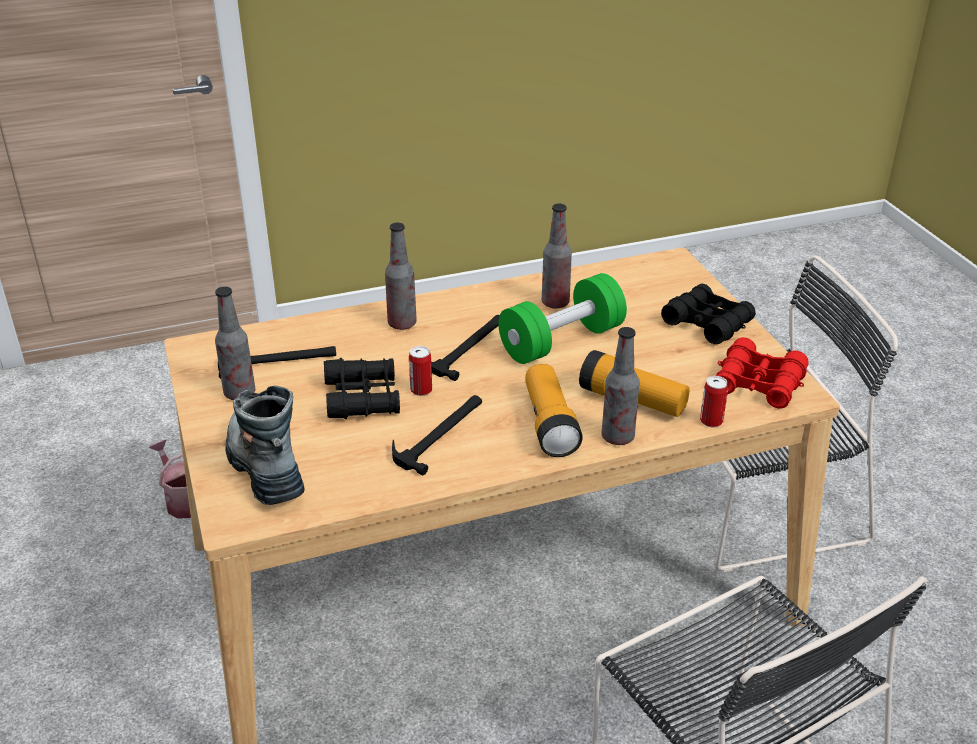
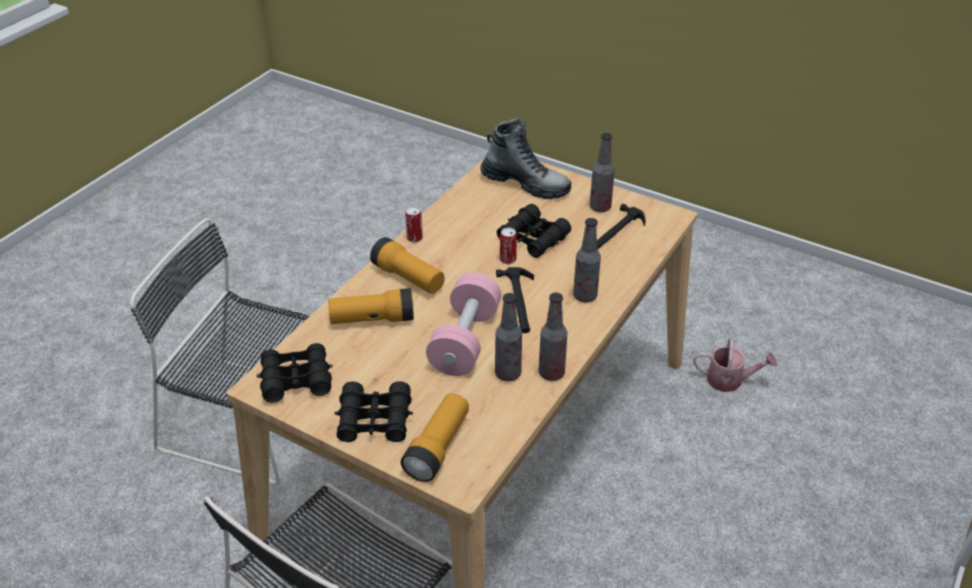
camera: 140 degrees right, 5 degrees up
hammer [392,395,482,475] -> none
green dumbbell [498,273,627,364] -> pink dumbbell [426,272,501,376]
bottle [602,327,640,445] -> bottle moved to [539,293,567,381]
can [700,376,728,427] -> can moved to [405,206,423,242]
red binoculars [716,337,809,409] -> black binoculars [257,343,333,403]
none -> flashlight [401,393,469,482]

